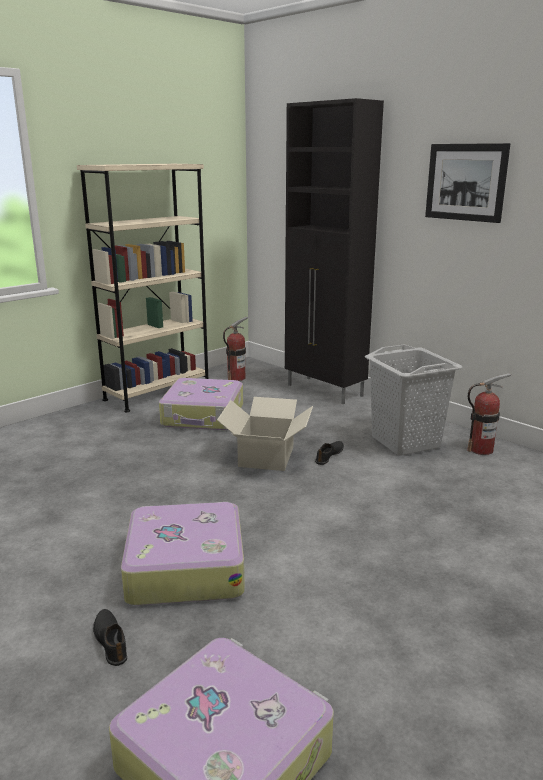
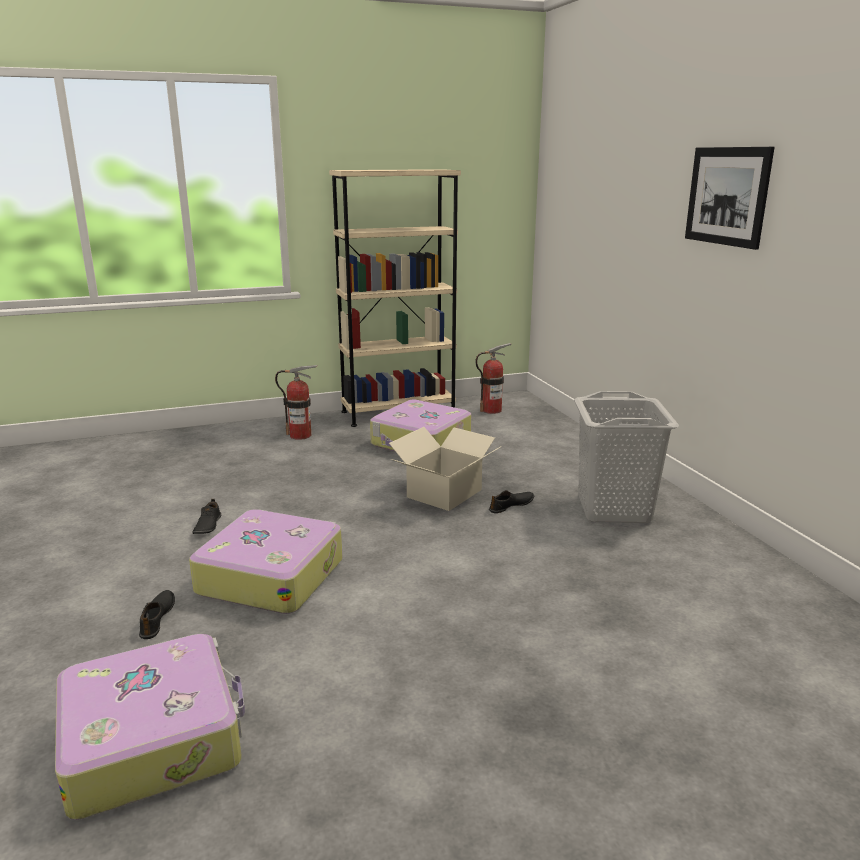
camera: 25 degrees right, 0 degrees up
black cabinet [285,98,384,404] -> none
fire extinguisher [467,373,512,455] -> fire extinguisher moved to [275,365,318,440]
none -> black shoe [192,499,221,534]

